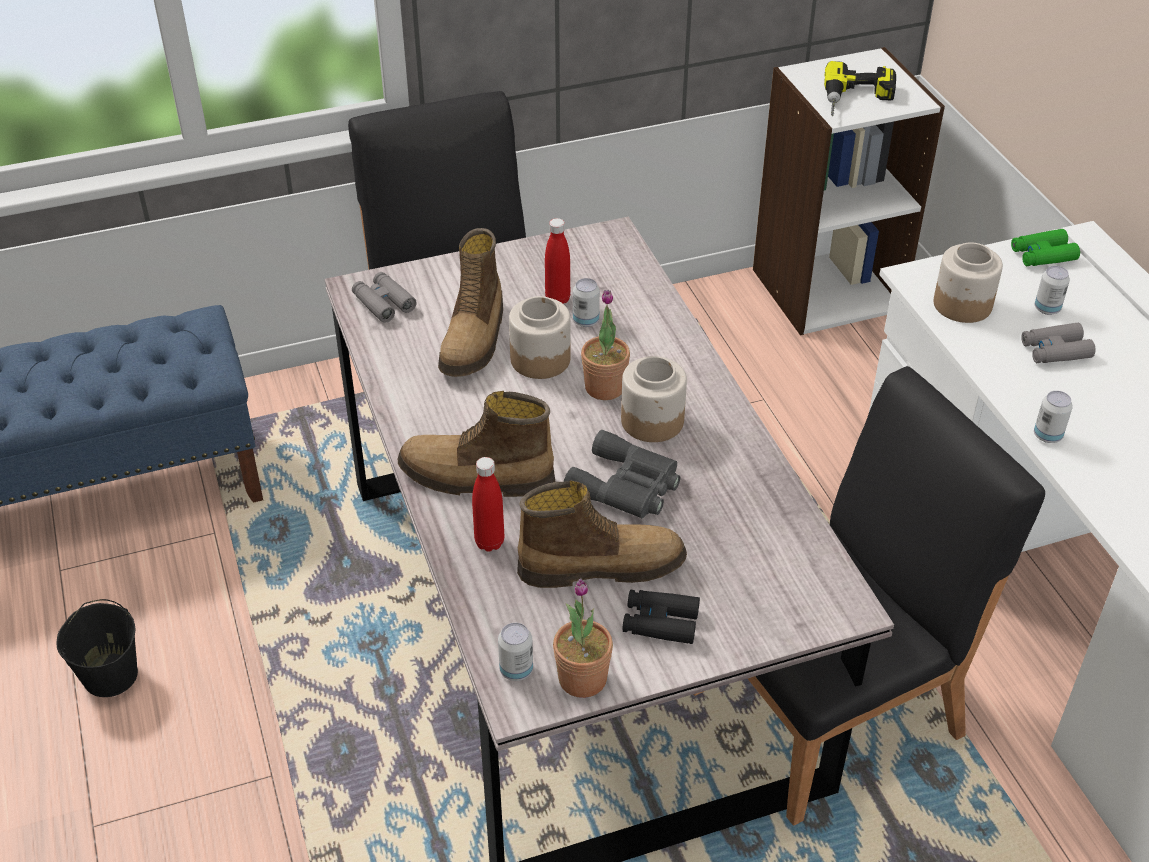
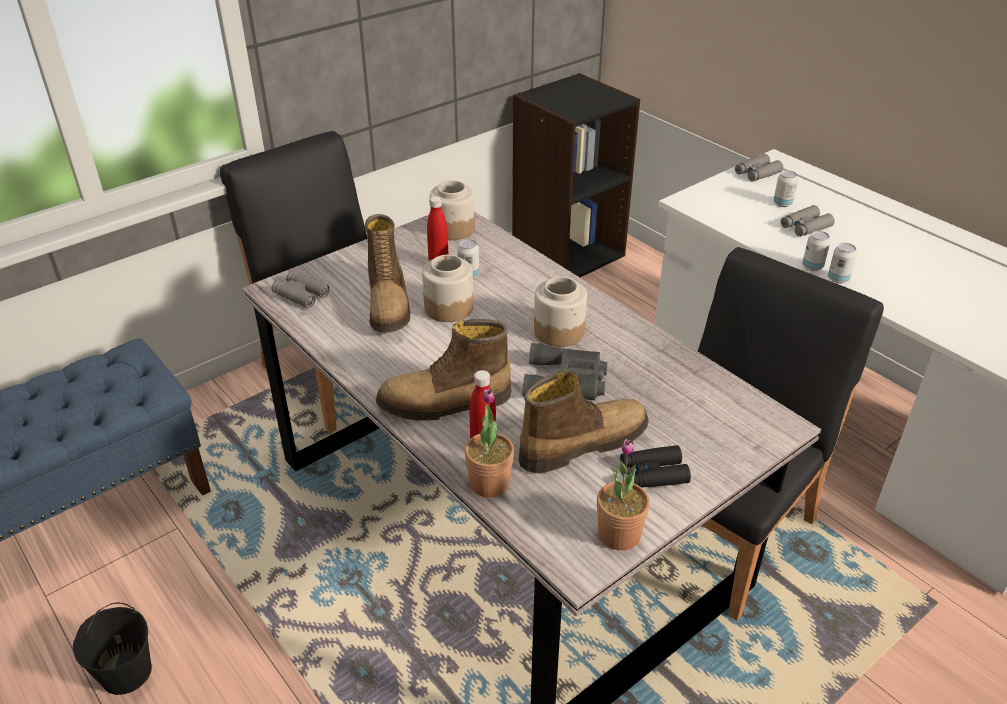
camera: 20 degrees left, 5 degrees down
can [498,623,533,681] -> can moved to [802,231,830,271]
potted plant [581,290,630,400] -> potted plant moved to [464,389,514,498]
white bookcase [753,47,945,335] -> black bookcase [512,73,640,277]
power drill [824,61,896,116] -> none
jar [934,242,1003,323] -> jar moved to [430,180,475,240]
green binoculars [1011,229,1080,266] -> grey binoculars [735,154,783,181]

